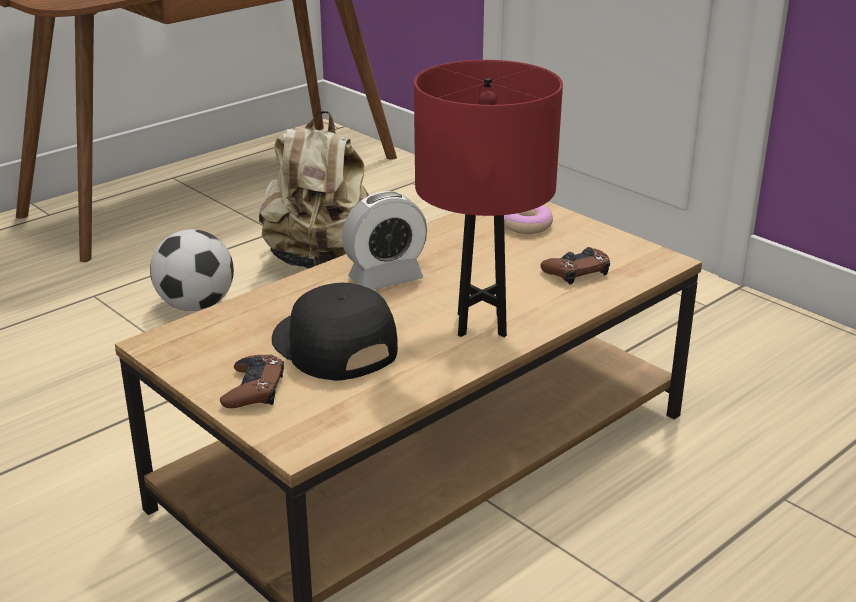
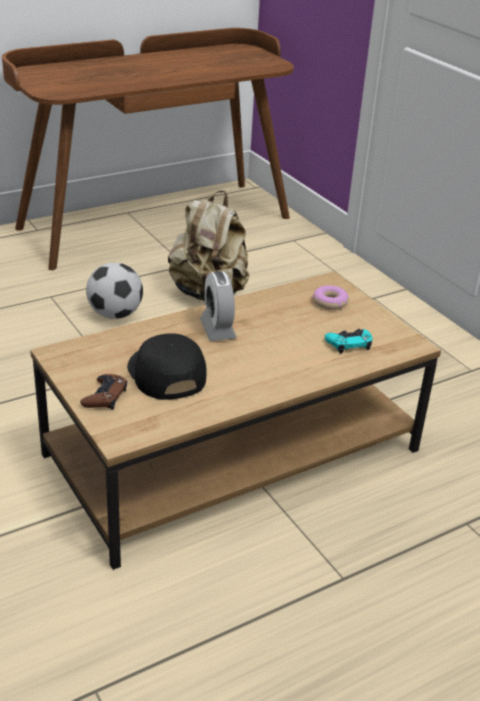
camera: 10 degrees right, 5 degrees up
alarm clock [342,191,427,290] -> alarm clock turned 90 degrees clockwise [200,271,237,341]
red table lamp [414,60,563,337] -> none
brown game controller [540,247,610,284] -> turquoise game controller [325,329,372,353]

